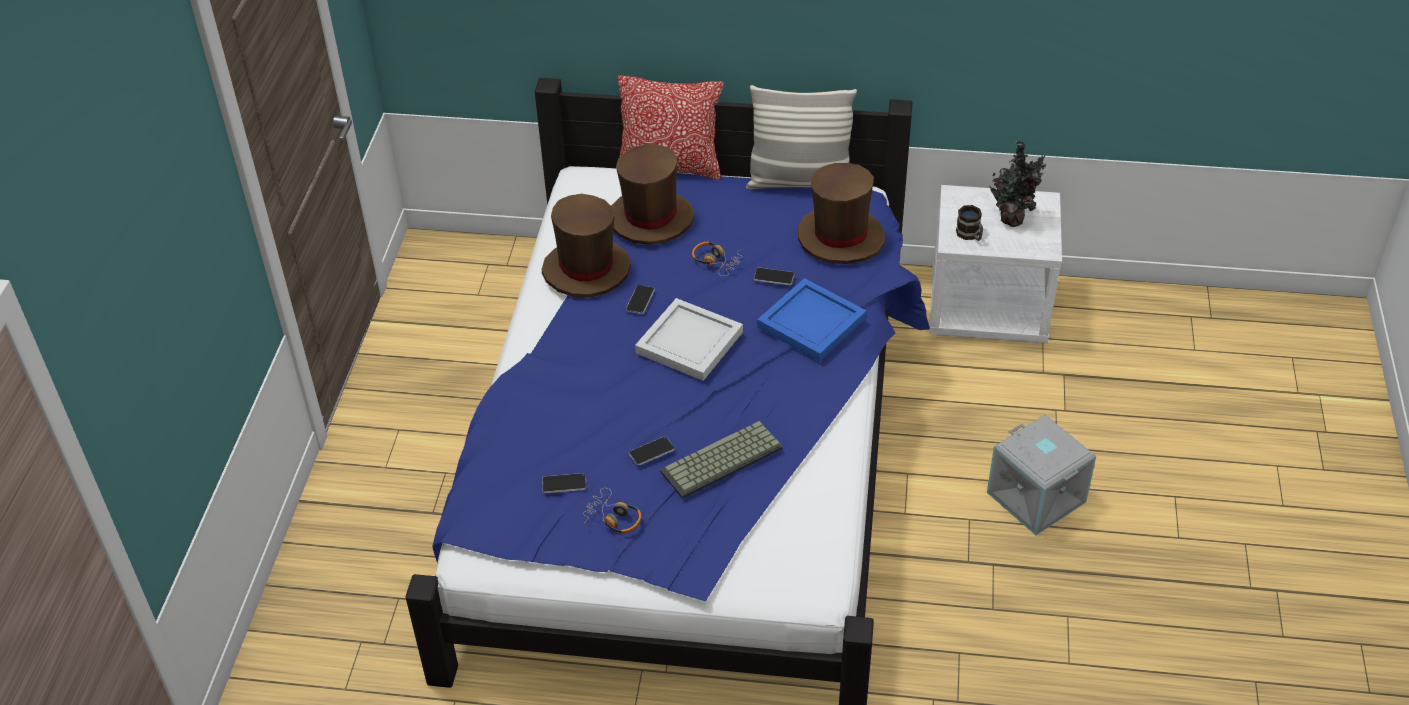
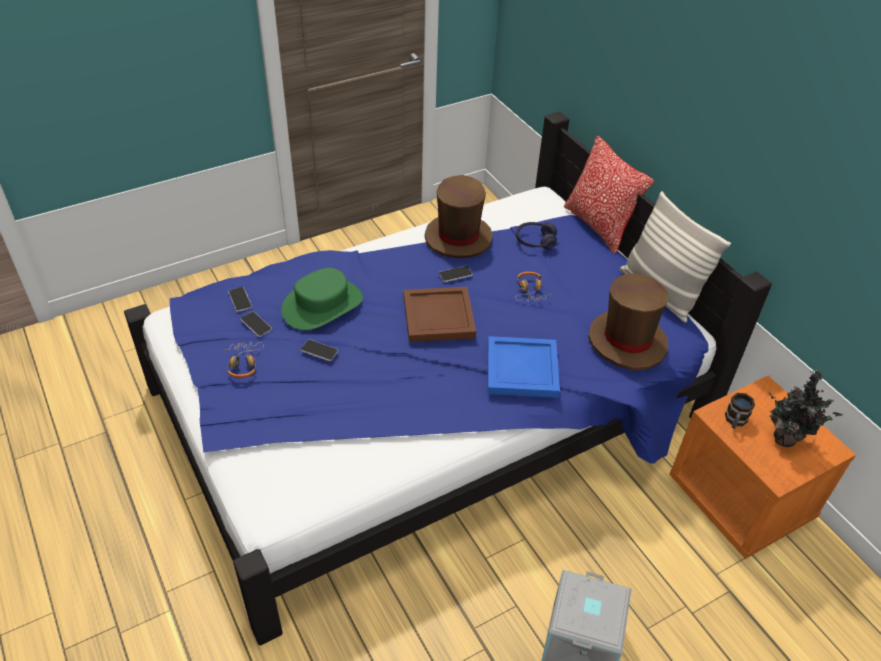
camera: 50 degrees right, 0 degrees up
brown hat [611,144,694,245] -> purple headphones [516,222,557,250]
white tray [635,298,743,381] -> brown tray [403,287,476,342]
keyboard [660,421,783,499] -> none
phone [754,268,794,286] -> phone moved to [228,287,252,312]
white nightstand [929,185,1062,343] -> orange nightstand [669,376,856,559]
none -> green hat [281,268,363,330]

